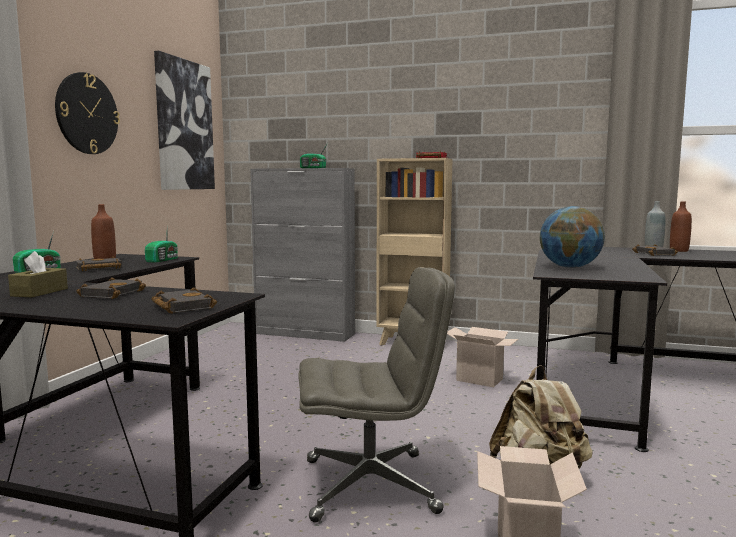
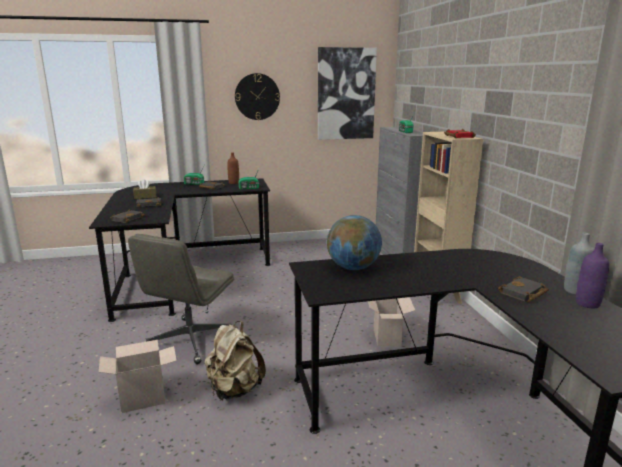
camera: 60 degrees right, 10 degrees up
grey office chair [298,267,455,522] -> grey office chair turned 60 degrees clockwise [128,234,234,364]
brown bottle [670,201,692,252] -> purple bottle [576,243,609,309]

